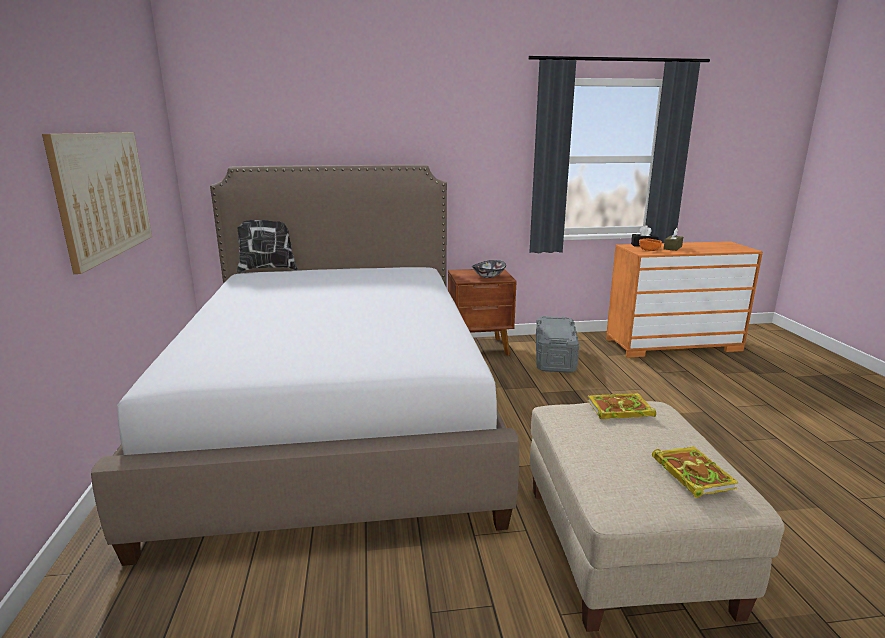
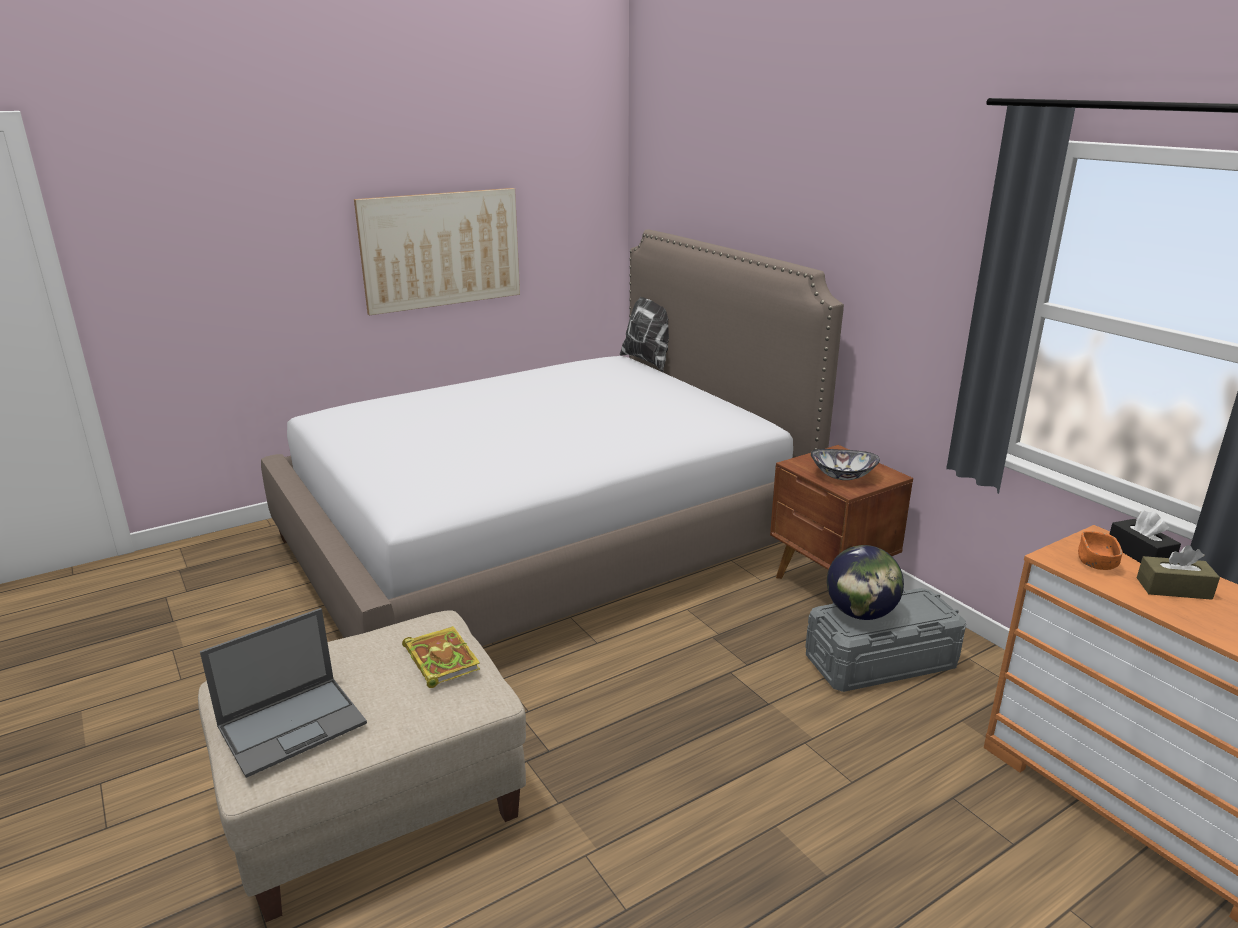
camera: 65 degrees right, 5 degrees up
book [652,447,738,498] -> laptop [200,608,367,778]
none -> globe [827,545,904,620]

